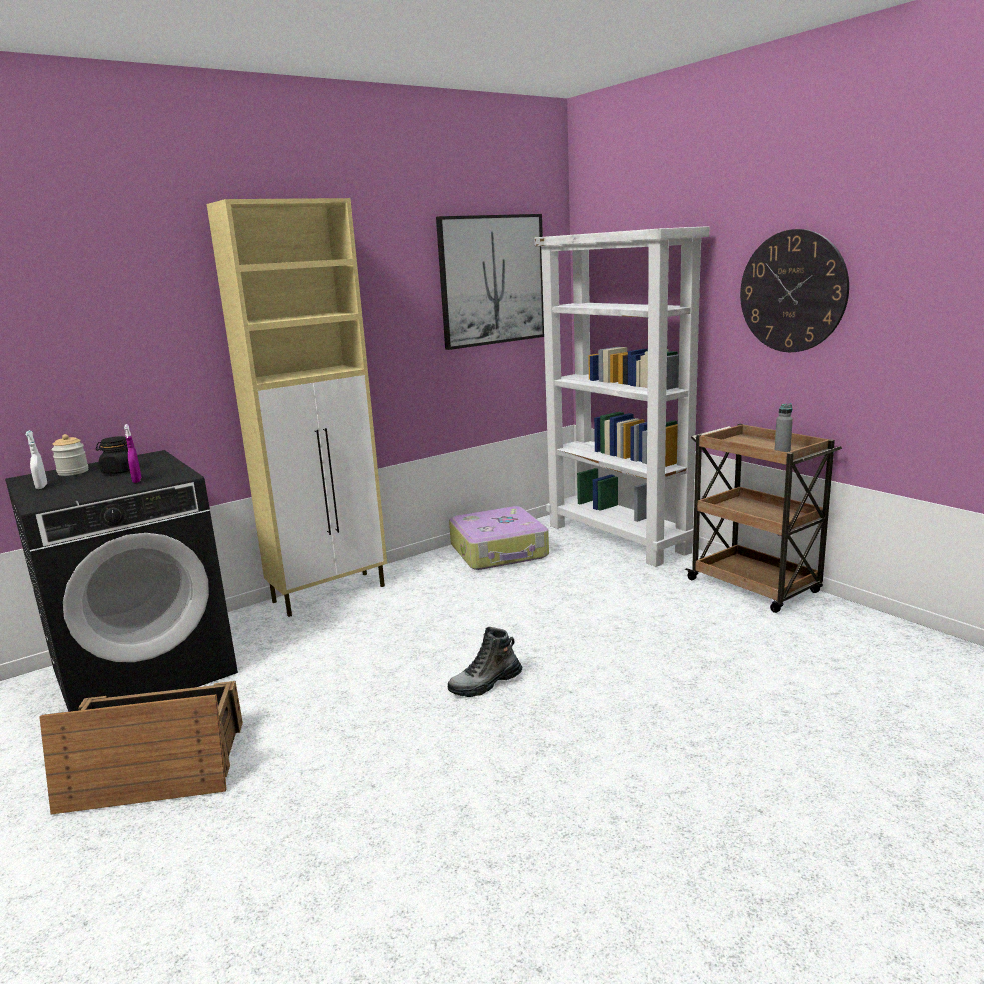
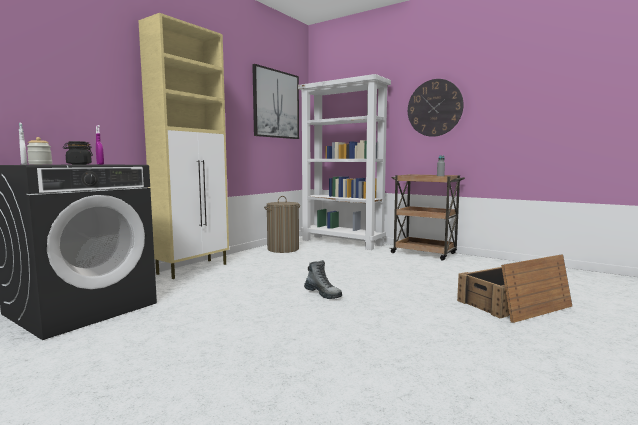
camera: 20 degrees left, 10 degrees down
crate [39,681,243,815] -> crate moved to [457,255,572,323]
boot [447,627,522,697] -> boot turned 90 degrees counterclockwise [304,260,342,299]
suitcase [449,506,549,570] -> laundry basket [264,196,300,253]

